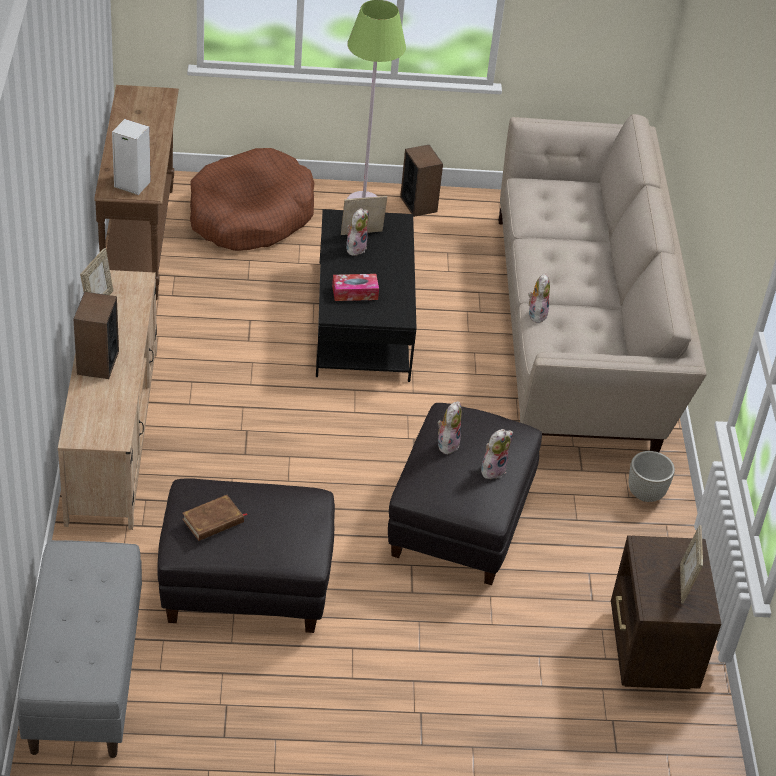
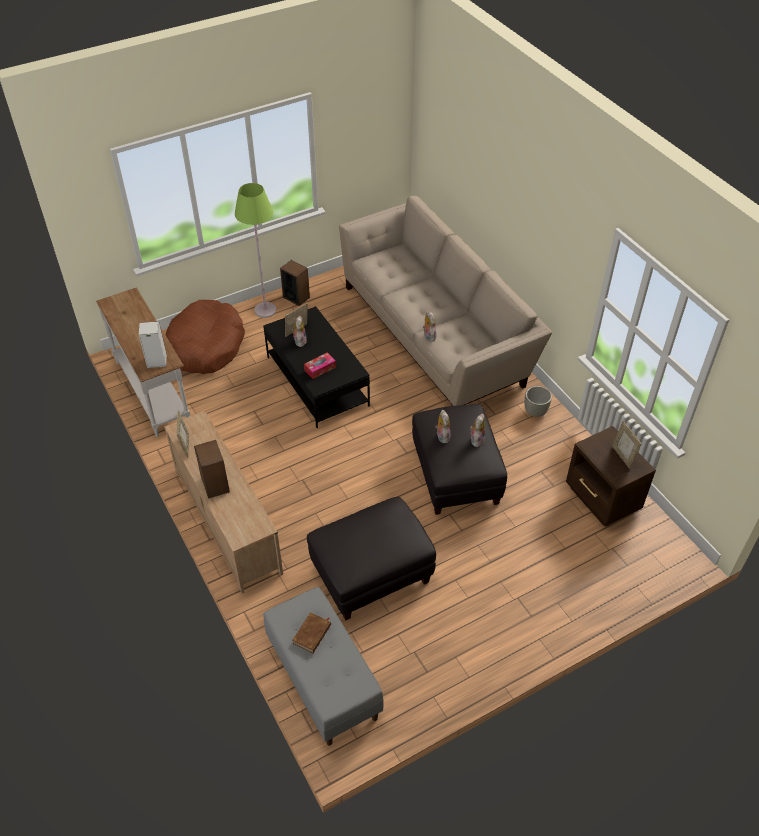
camera: 25 degrees left, 5 degrees up
brown console table [94,85,179,300] -> white console table [96,287,190,437]
brown book [182,495,248,541] -> brown book moved to [292,612,331,653]

